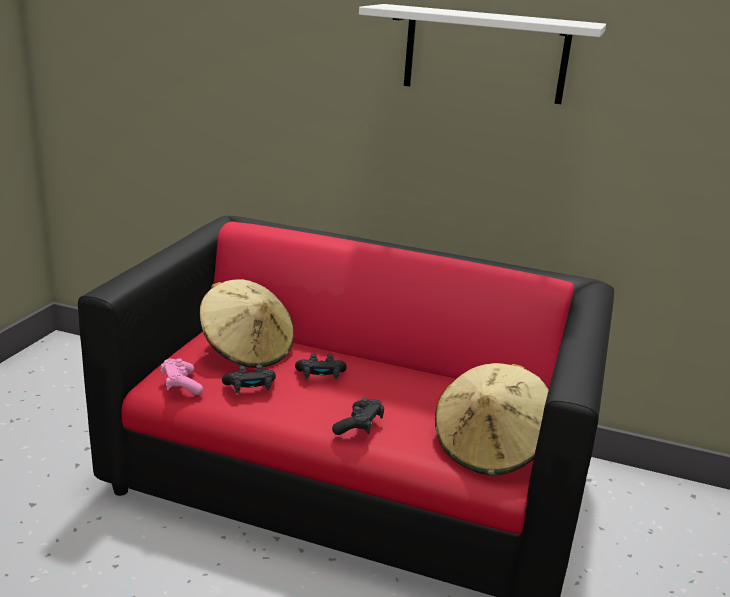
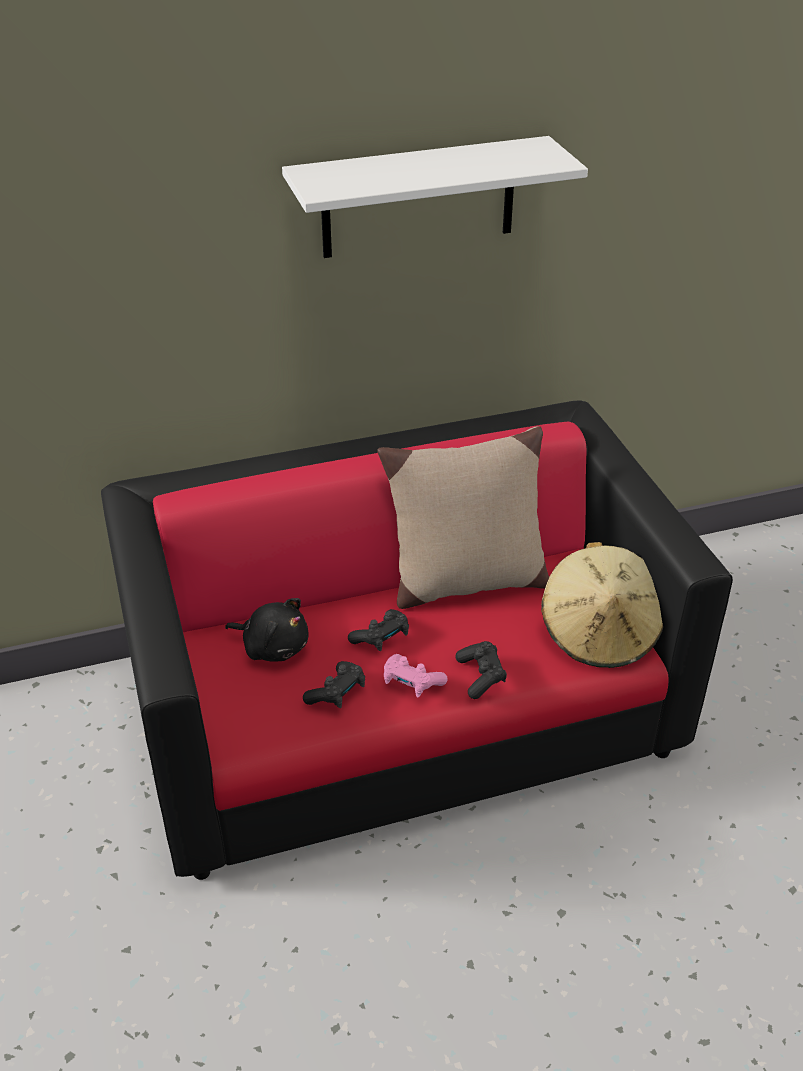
camera: 35 degrees left, 15 degrees up
pink game controller [161,358,203,395] -> pink game controller moved to [384,654,448,697]
beige hat [200,279,294,368] -> black plush toy [225,598,309,662]
none -> beige pillow [377,426,549,609]

